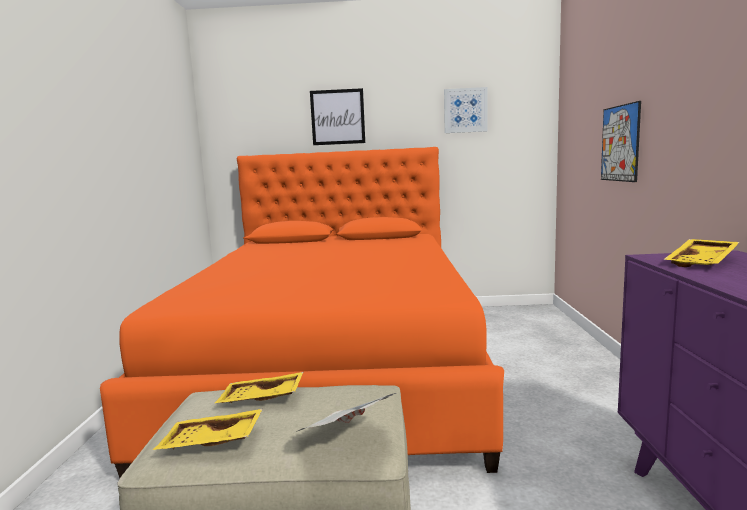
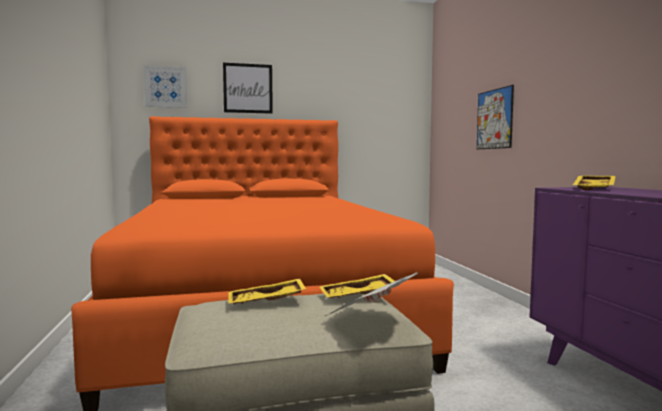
camera: 15 degrees left, 5 degrees down
yellow tray [153,409,263,450] -> yellow tray moved to [320,274,394,298]
picture [444,87,488,133] -> picture moved to [143,65,187,108]

